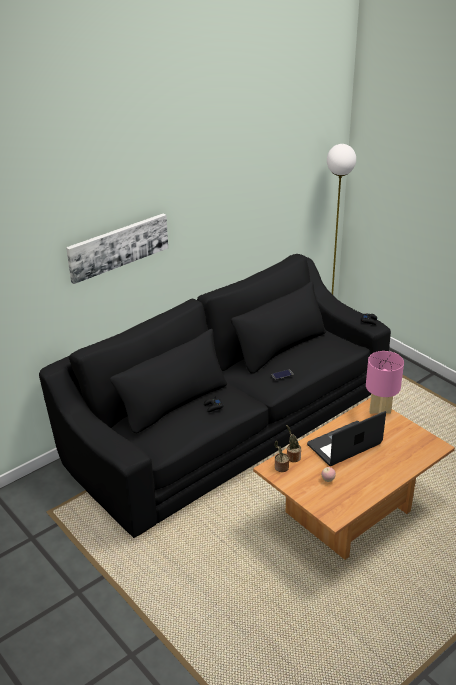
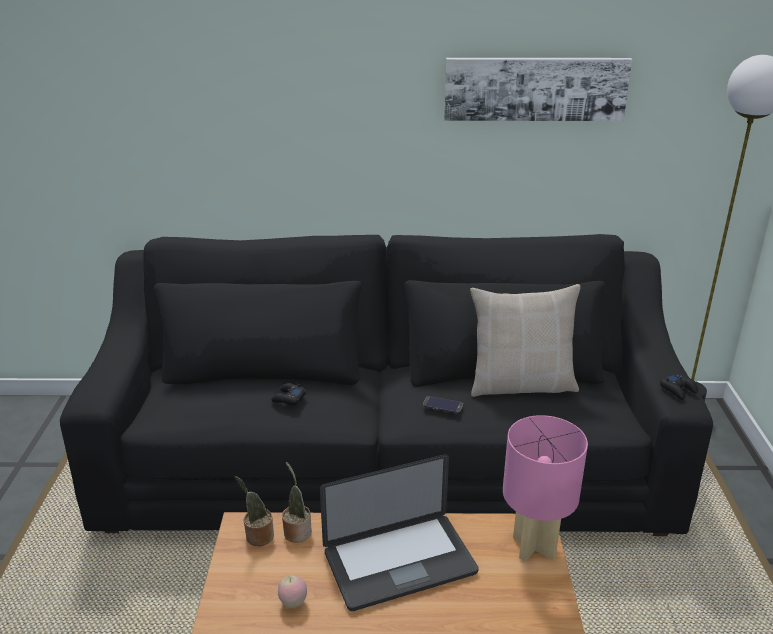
camera: 40 degrees right, 5 degrees down
picture [66,213,168,284] -> picture moved to [444,58,632,121]
laptop [307,411,386,466] -> laptop turned 150 degrees clockwise [320,454,479,611]
none -> beige pillow [470,284,581,397]

